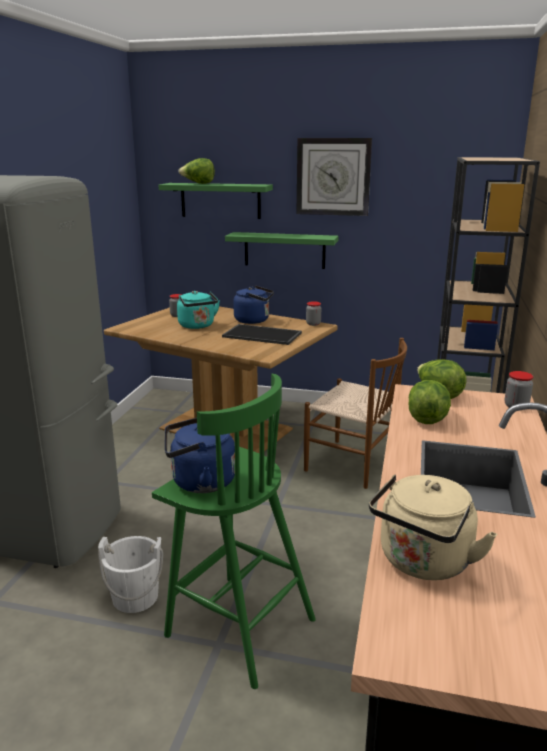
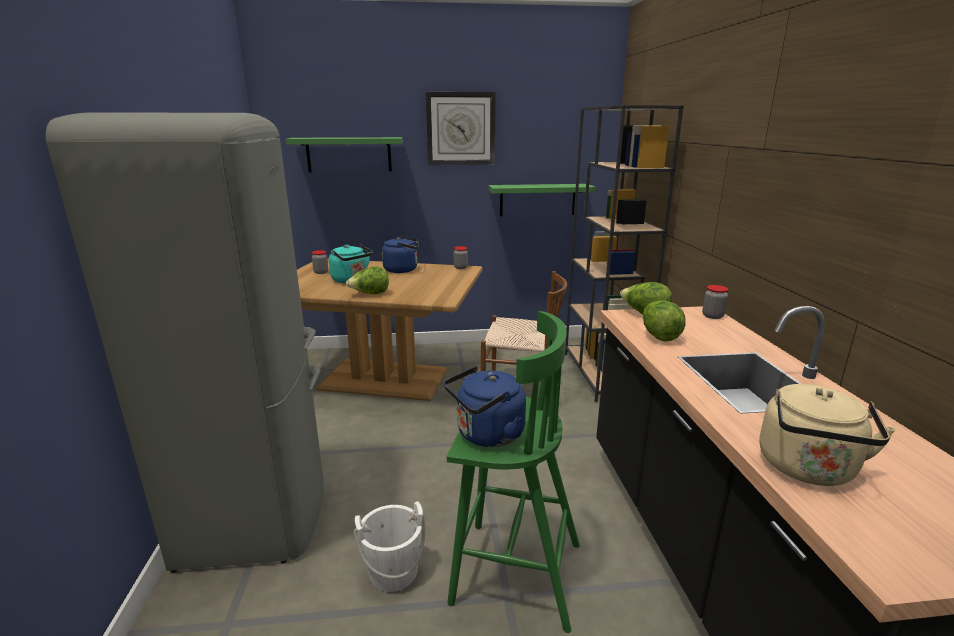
camera: 20 degrees left, 0 degrees up
lettuce [178,158,215,184] -> lettuce moved to [346,266,389,294]
tray [222,324,302,345] -> none
green shelf [225,232,339,269] -> green shelf moved to [489,184,596,216]

